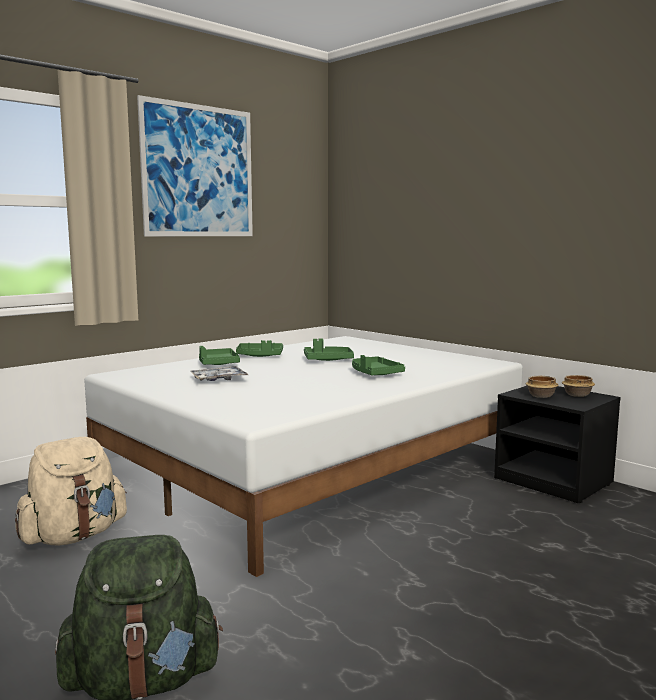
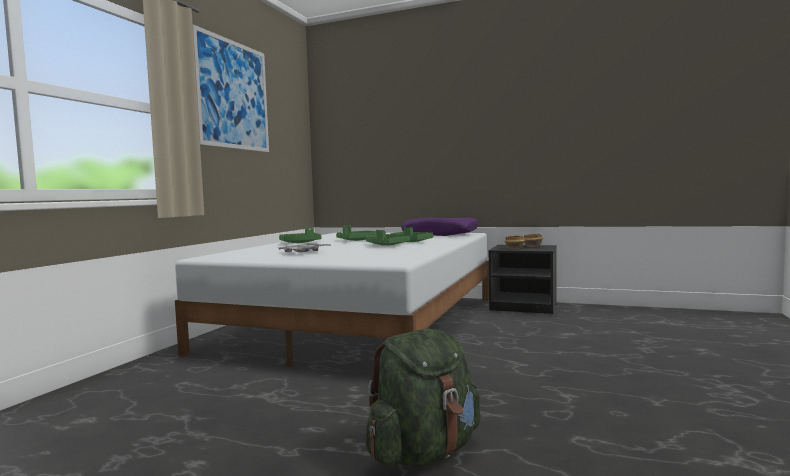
camera: 25 degrees left, 5 degrees down
beige backpack [15,437,127,546] -> none
green tray [199,346,240,365] -> green tray moved to [366,230,410,246]
none -> purple pillow [401,217,478,236]

